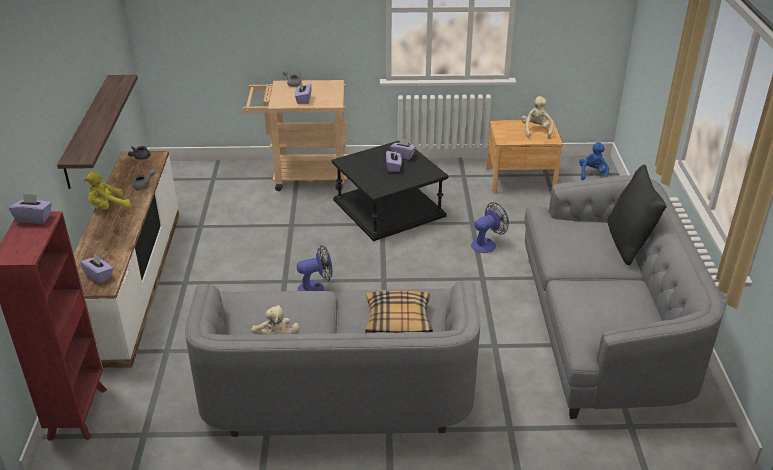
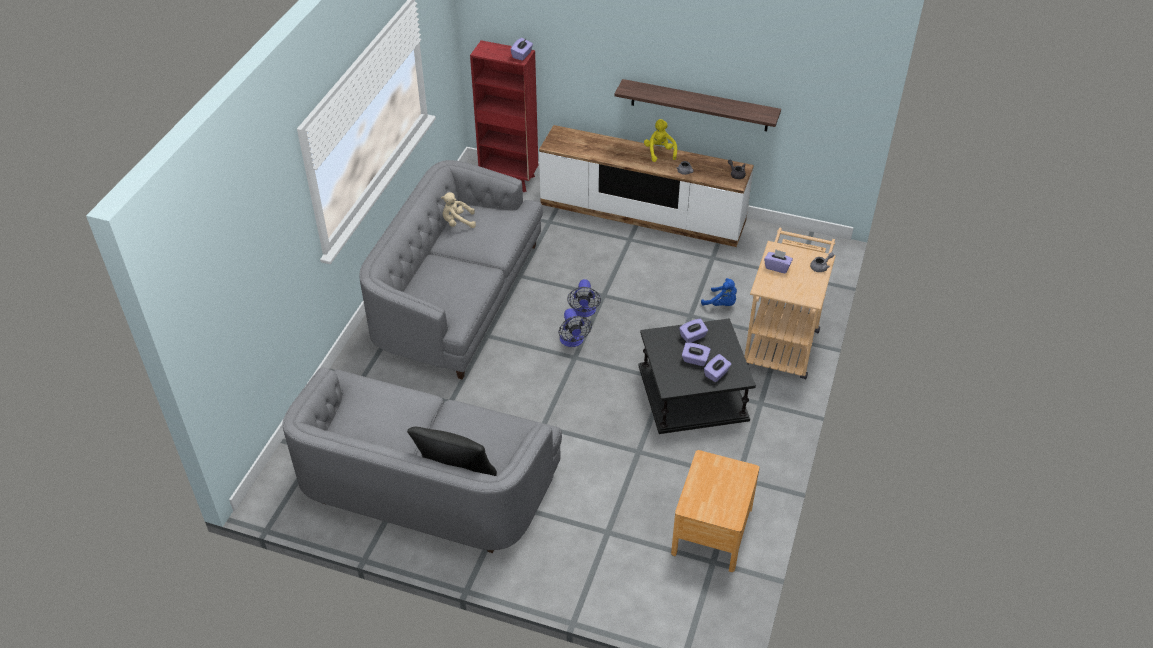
camera: 110 degrees right, 10 degrees up
purple tissue box [80,254,113,284] -> purple tissue box moved to [679,319,708,343]
pillow [365,291,433,333] -> none
fan [471,202,509,253] -> fan moved to [559,308,592,347]
beige plush toy [521,96,554,139] -> none
blue plush toy [579,142,609,180] -> blue plush toy moved to [701,278,737,306]

